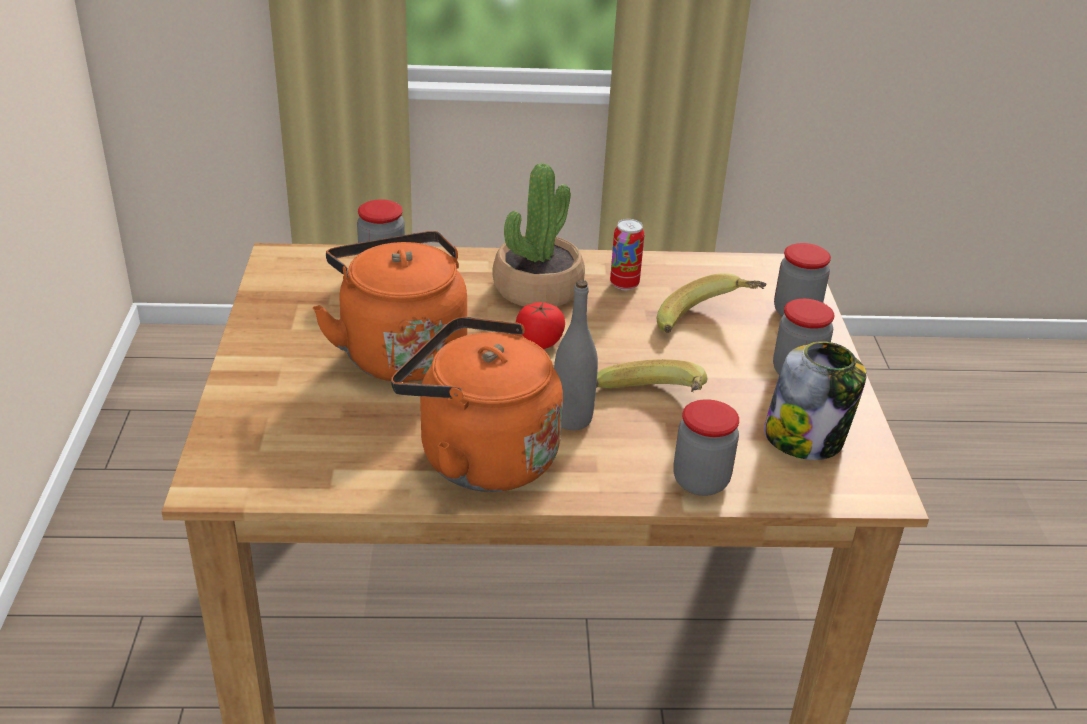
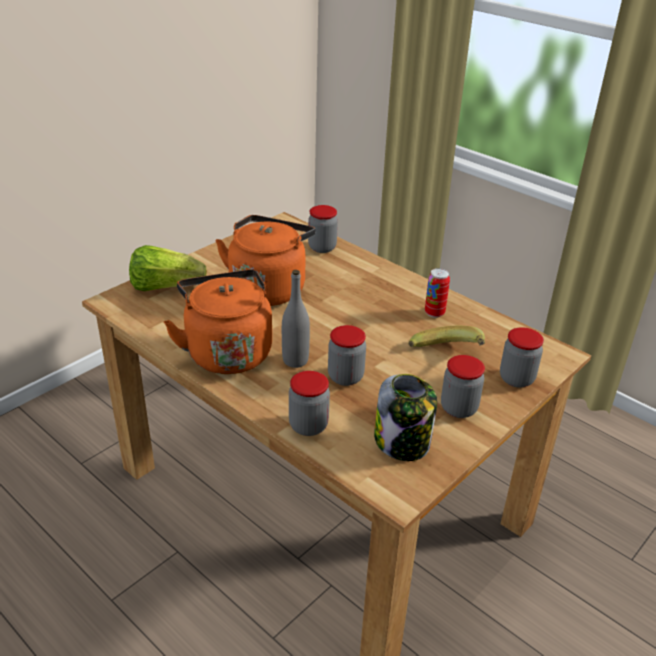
camera: 45 degrees right, 0 degrees up
potted plant [492,163,585,307] -> none
tomato [516,302,565,349] -> none
banana [596,359,707,392] -> jar [328,325,366,386]
none -> lettuce [129,245,207,291]

